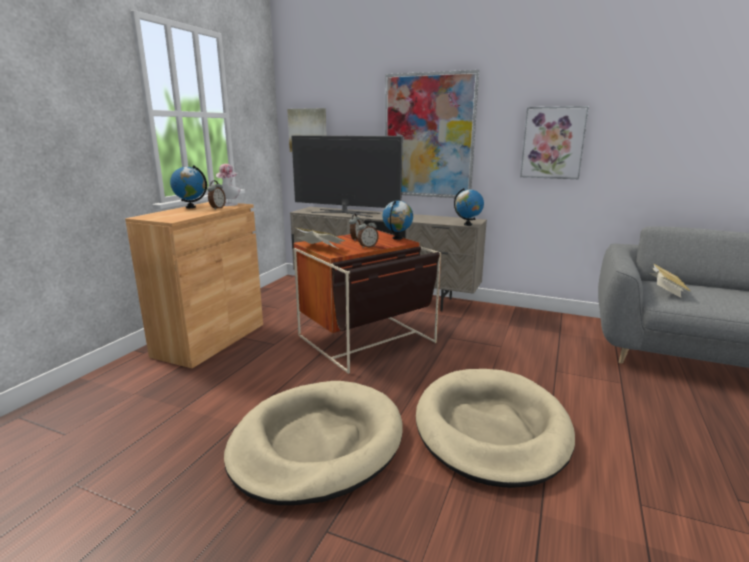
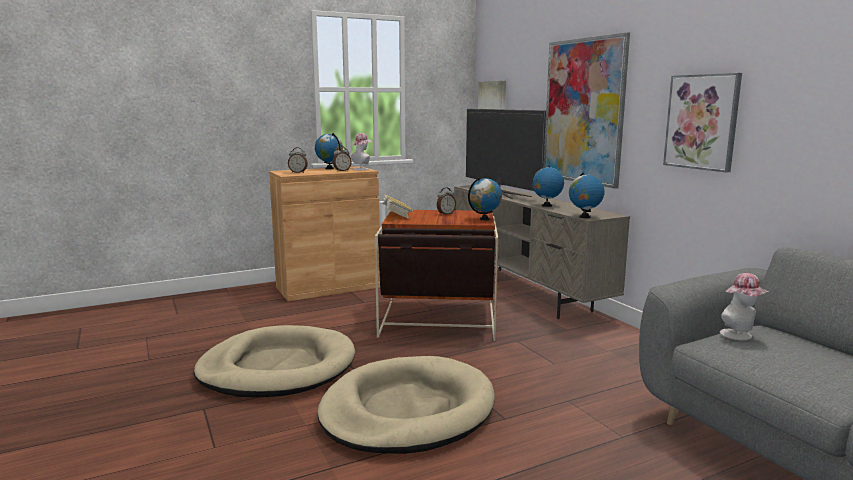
camera: 40 degrees right, 5 degrees down
alarm clock [358,219,379,248] -> alarm clock moved to [288,147,308,173]
book [649,264,691,298] -> hat [720,273,769,341]
none -> globe [532,165,564,207]

